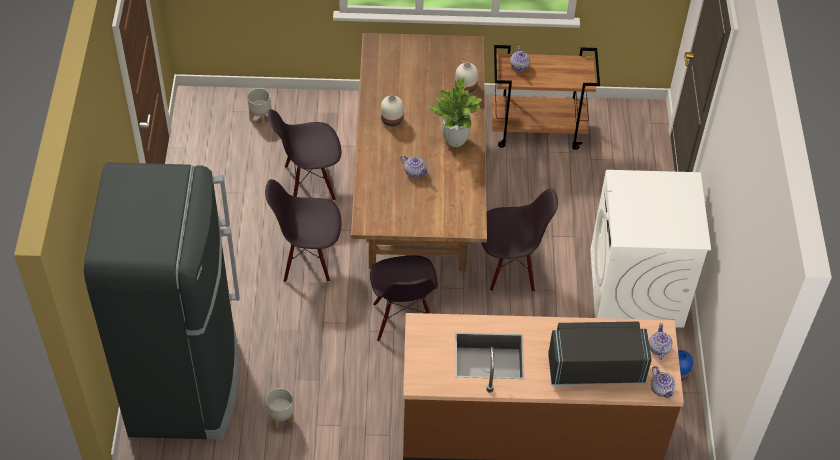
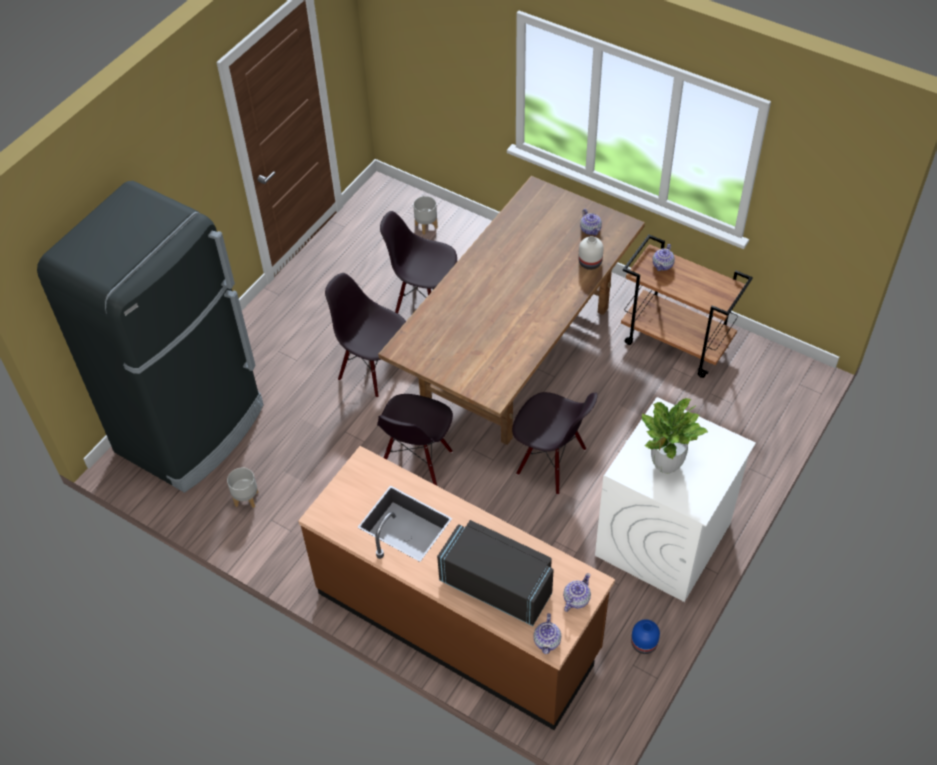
camera: 35 degrees right, 0 degrees up
white vase [381,95,404,126] -> none
teapot [400,155,430,178] -> teapot moved to [580,209,602,236]
potted plant [429,78,482,147] -> potted plant moved to [642,398,708,473]

